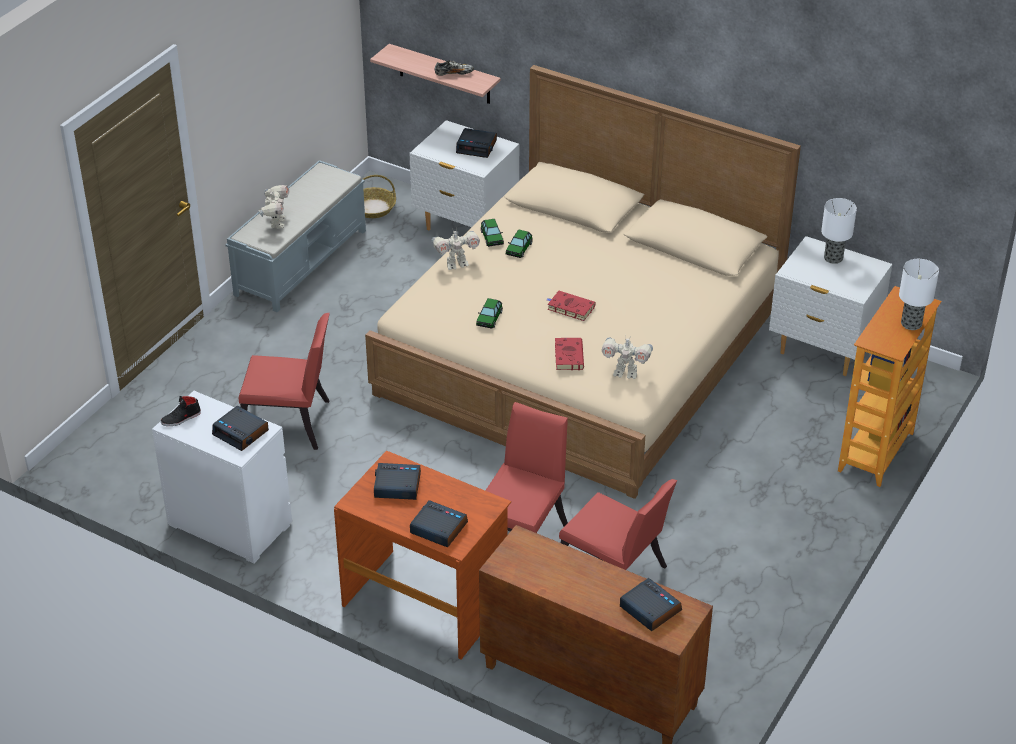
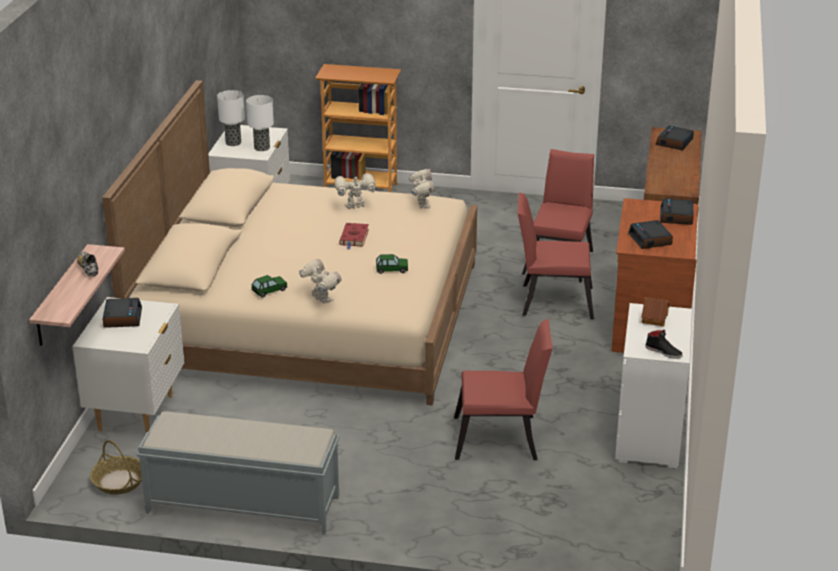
camera: 110 degrees left, 10 degrees down
alarm clock [212,406,269,451] -> toy house [641,297,670,327]
red chair [239,313,330,450] -> red chair turned 105 degrees clockwise [454,319,553,460]
toy robot [258,185,289,229] -> toy robot moved to [334,173,377,209]
toy car [506,229,533,258] -> none
red book [555,338,584,370] -> none
table lamp [899,259,939,330] -> table lamp moved to [246,95,274,151]

